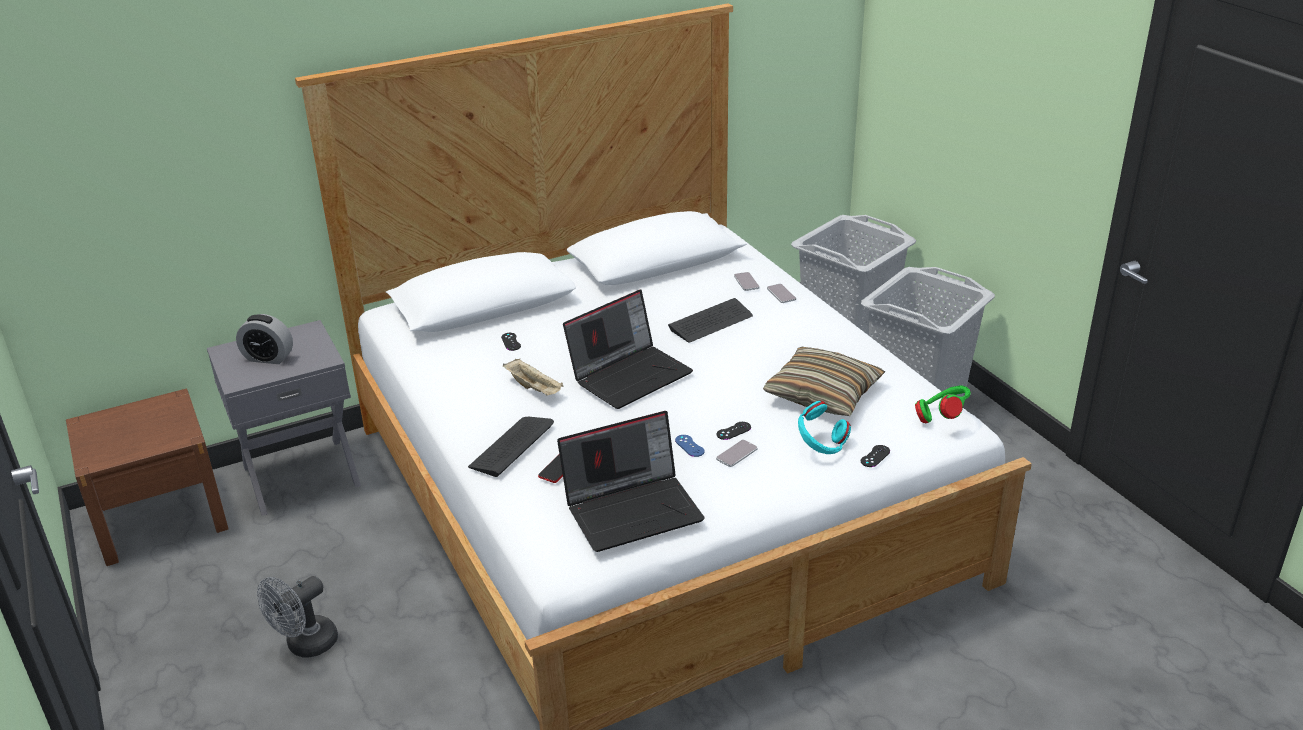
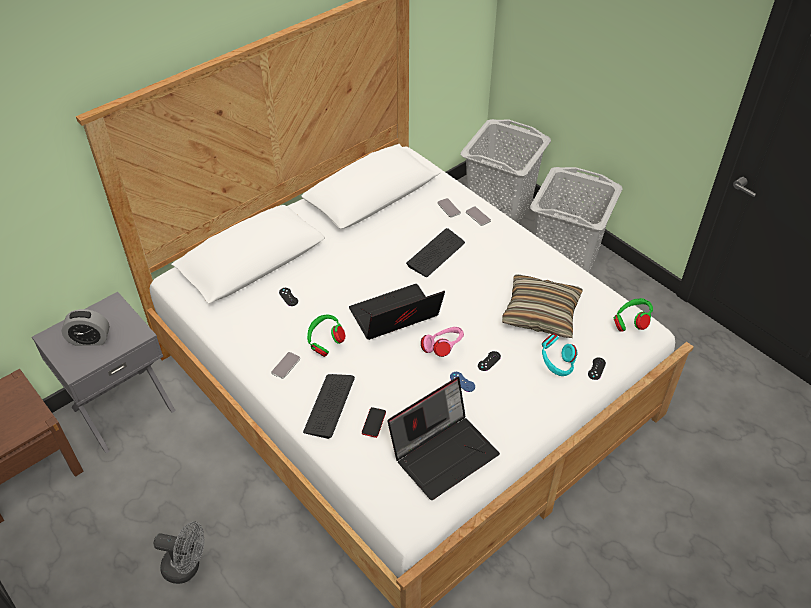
camera: 15 degrees left, 15 degrees up
grey fan [257,576,338,658] -> grey fan turned 105 degrees counterclockwise [154,522,205,584]
beige tray [503,359,563,396] -> green headphones [307,315,345,357]
laptop [563,289,693,409] -> laptop turned 150 degrees counterclockwise [349,284,445,340]
phone [716,440,758,467] -> phone moved to [271,352,300,379]
none -> pink headphones [421,327,464,357]

